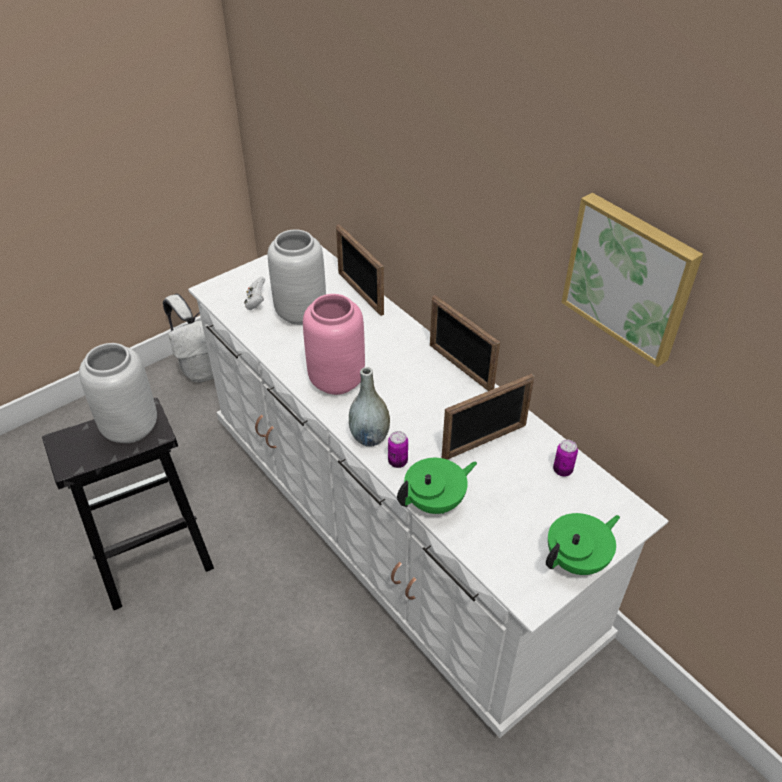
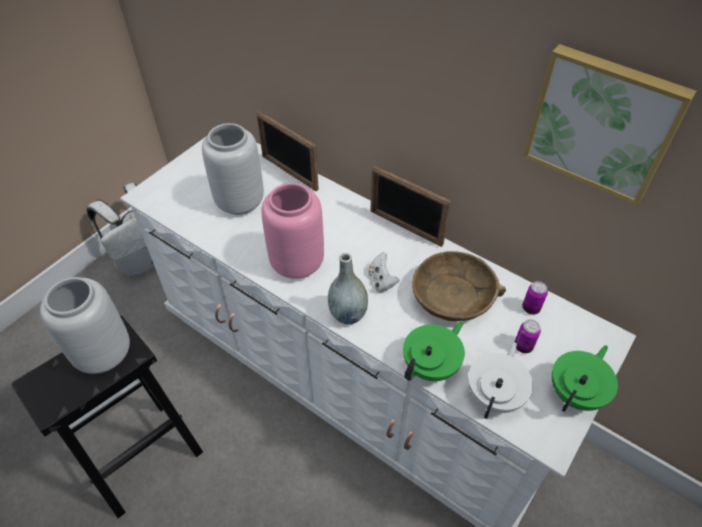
camera: 15 degrees left, 5 degrees up
white game controller [244,277,265,310] -> white game controller moved to [368,252,399,293]
can [388,431,408,468] -> can moved to [515,319,541,353]
picture frame [442,374,534,460] -> brown bowl [412,251,506,321]
none -> white teapot [468,342,533,419]

